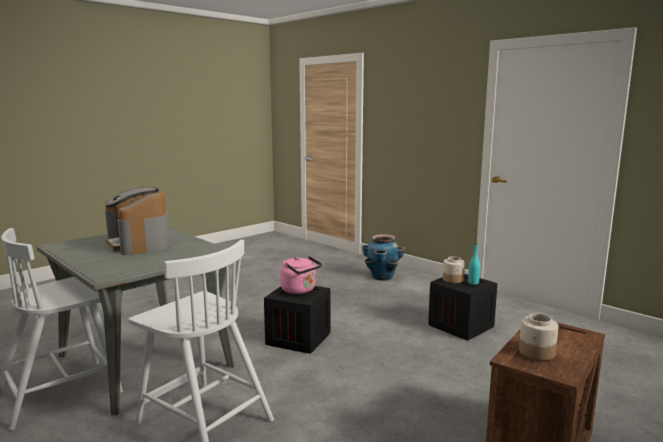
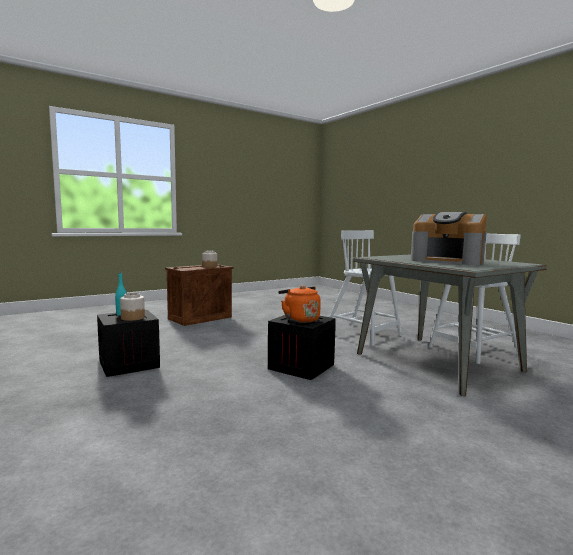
camera: 170 degrees left, 5 degrees down
coffee machine [105,187,170,255] -> coffee machine turned 150 degrees clockwise [411,212,487,265]
pink kettle [280,256,322,294] -> orange kettle [278,286,321,323]
planter [362,234,405,281] -> none

